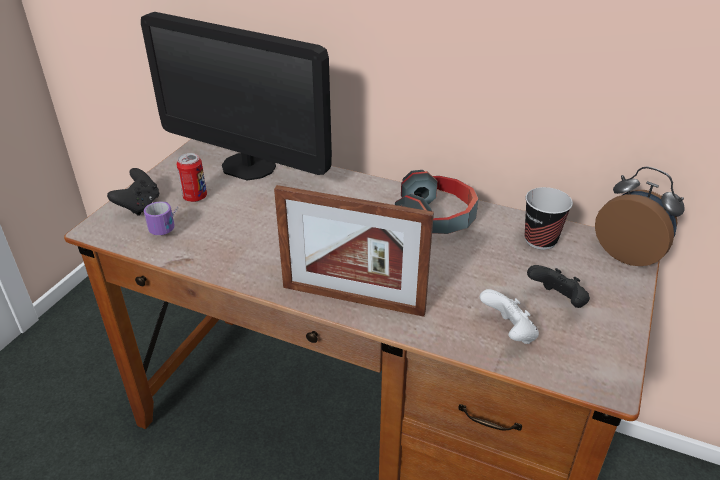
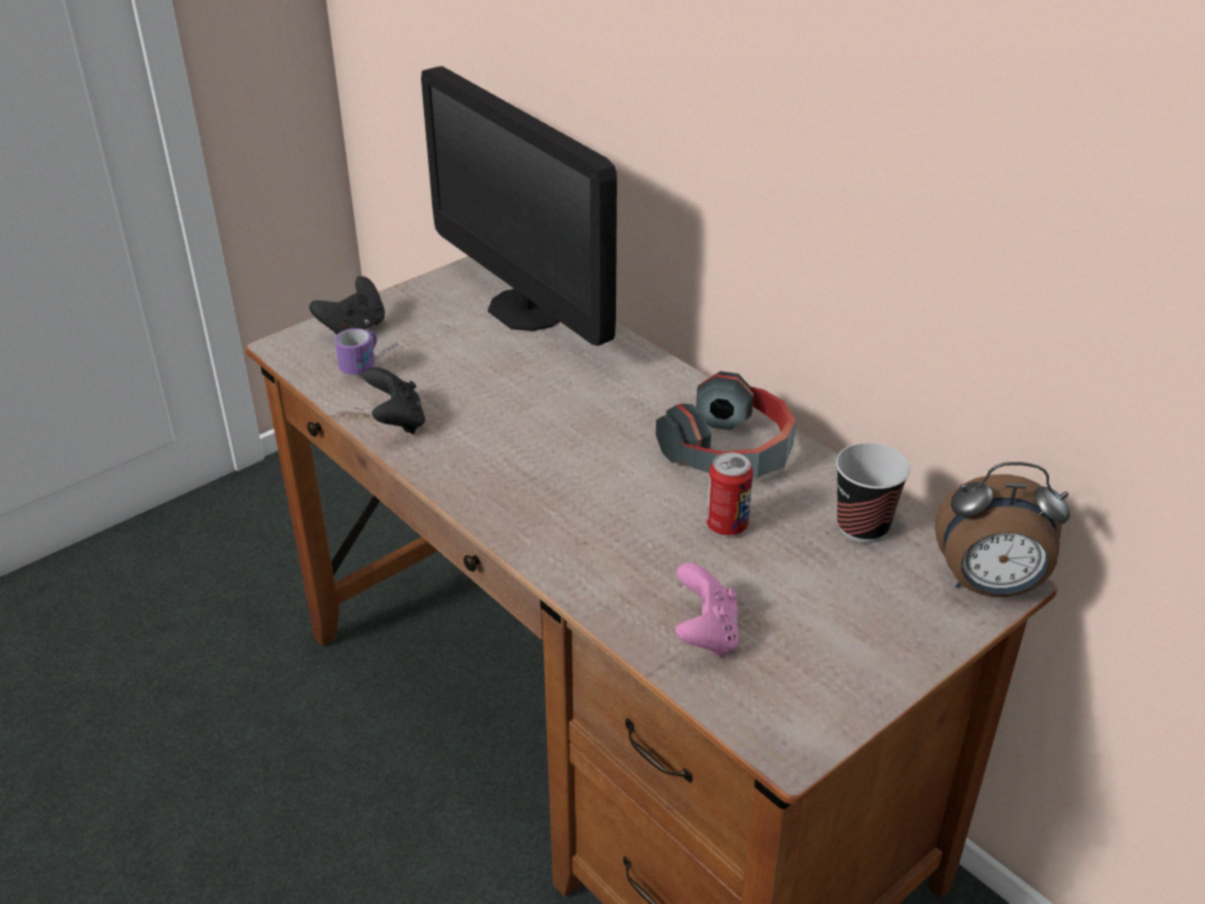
camera: 25 degrees right, 0 degrees up
can [176,153,207,202] -> can moved to [706,453,753,535]
picture frame [274,185,434,317] -> none
white game controller [480,289,539,344] -> pink game controller [675,563,739,658]
black game controller [527,265,590,308] -> black game controller moved to [364,367,425,434]
alarm clock [595,167,685,266] -> alarm clock turned 120 degrees clockwise [935,462,1070,597]

